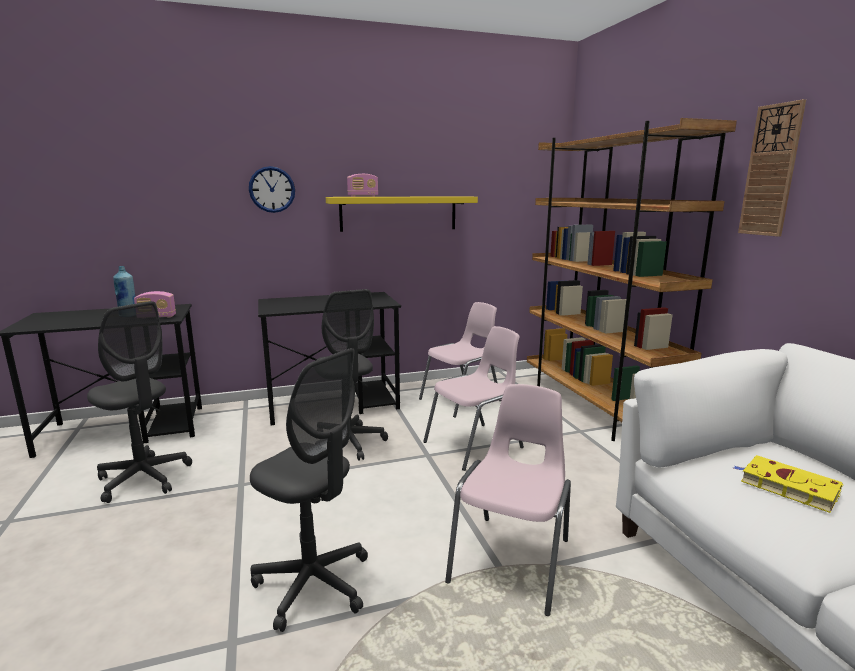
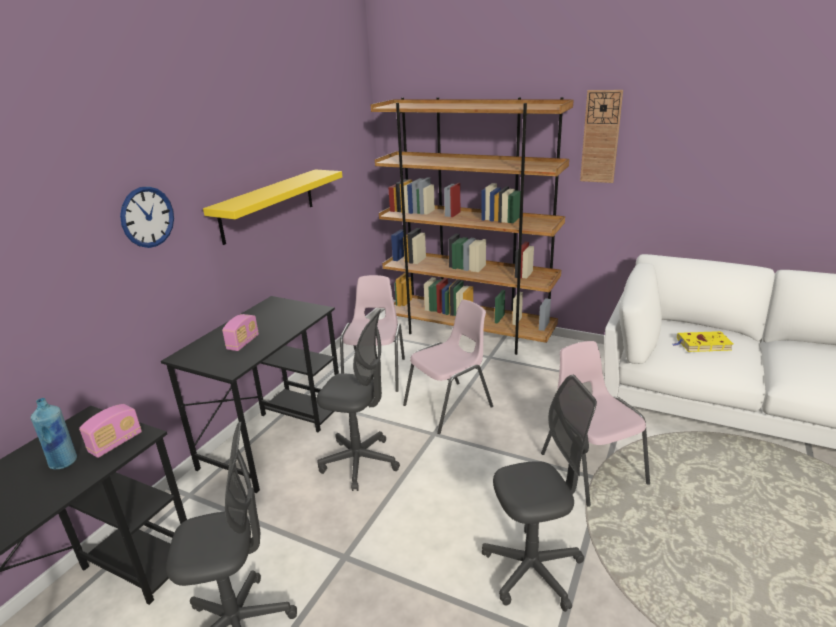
camera: 45 degrees left, 10 degrees up
radio [347,174,378,197] -> radio moved to [222,314,259,351]
pink chair [423,326,524,471] -> pink chair turned 45 degrees clockwise [403,299,493,434]

